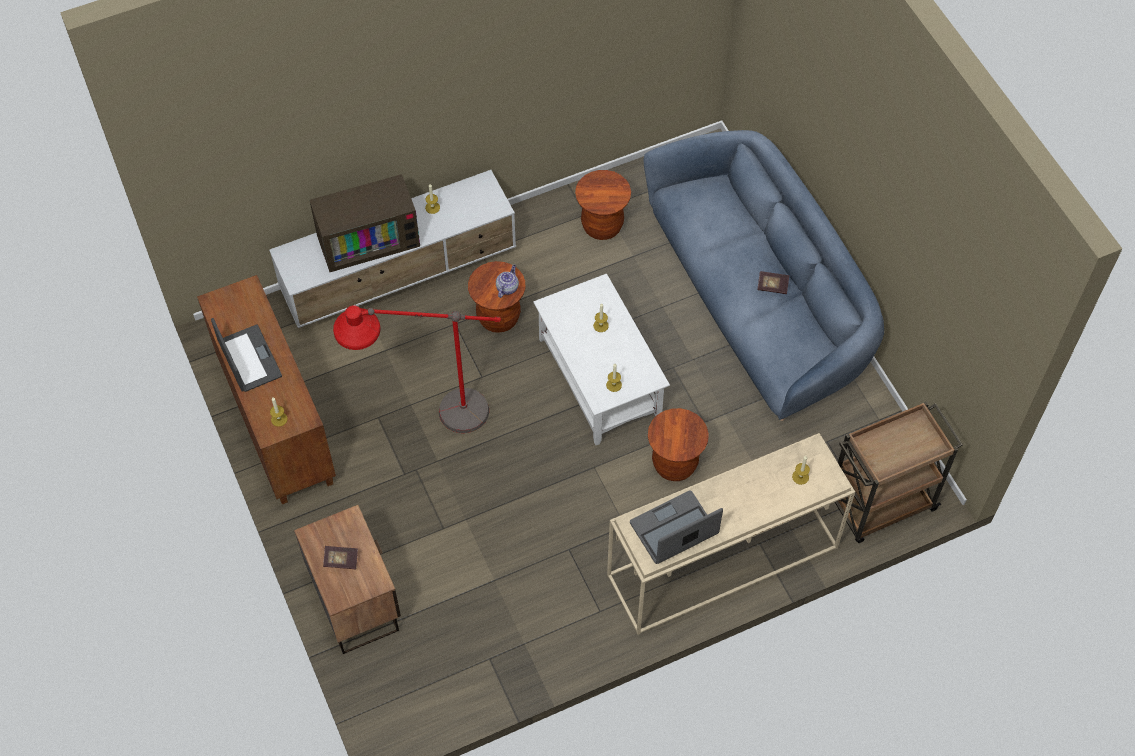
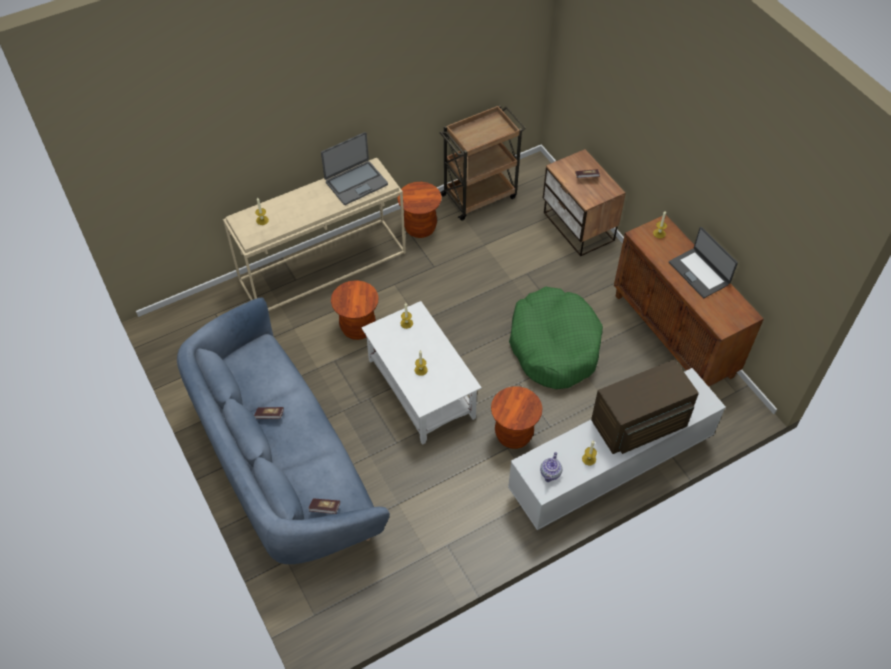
camera: 175 degrees right, 5 degrees down
red floor lamp [333,305,501,433] -> green dog bed [509,287,603,389]
teapot [496,264,519,298] -> teapot moved to [540,452,562,482]
brown stool [575,170,631,240] -> brown stool moved to [397,182,441,238]
brown cart [835,401,963,543] -> brown cart moved to [440,105,526,221]
none -> book [308,498,340,514]

